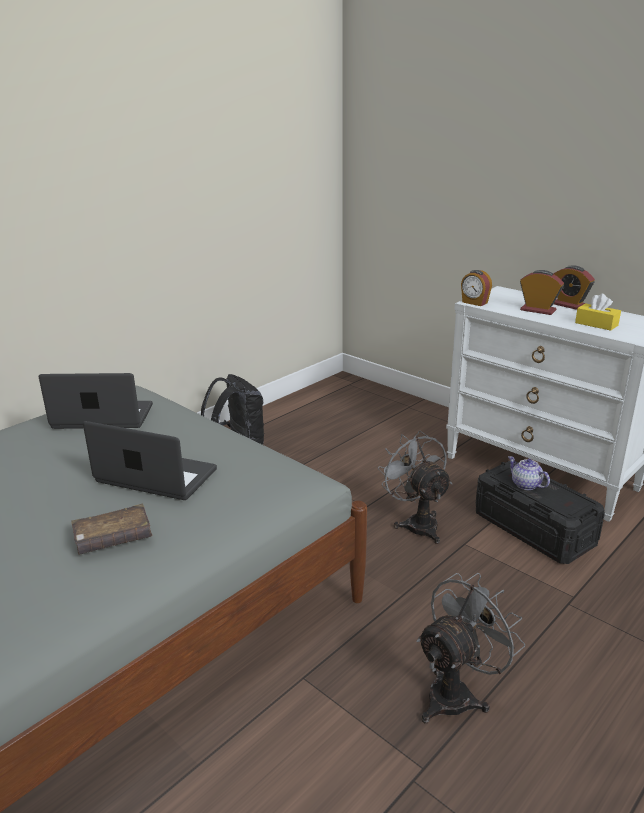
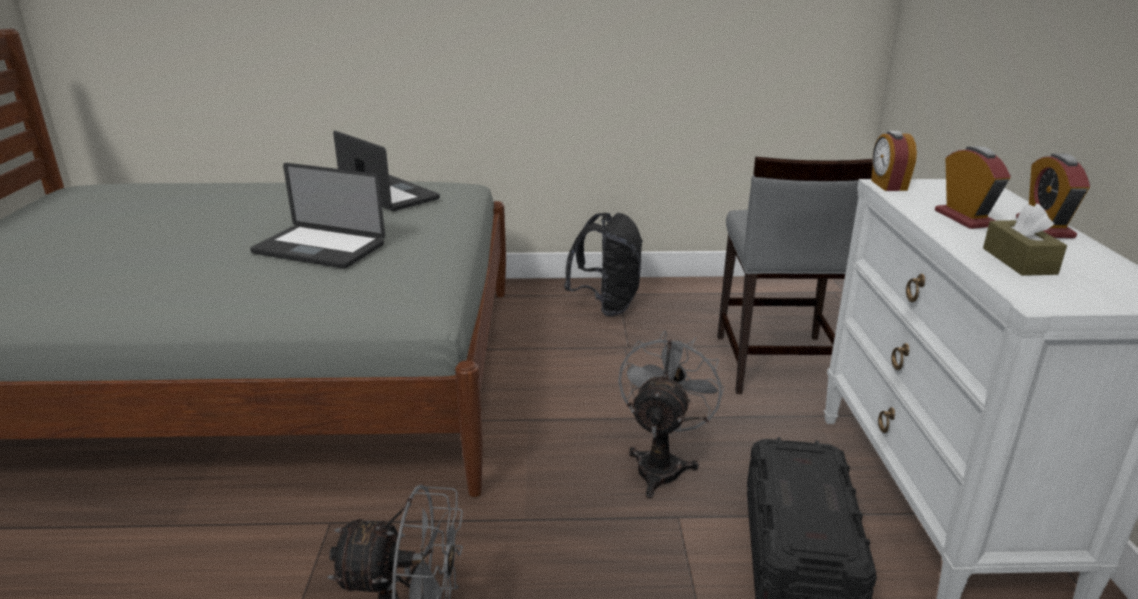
camera: 45 degrees right, 0 degrees up
brown book [71,503,152,555] -> none
laptop [83,421,217,500] -> laptop turned 135 degrees clockwise [250,163,385,269]
teapot [508,456,550,490] -> none
yellow tissue box [575,294,621,331] -> brown tissue box [983,203,1067,276]
none -> grey chair [717,157,873,394]

